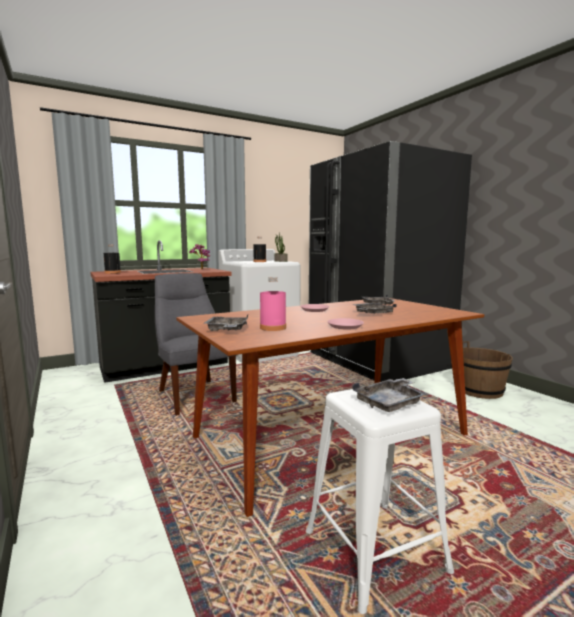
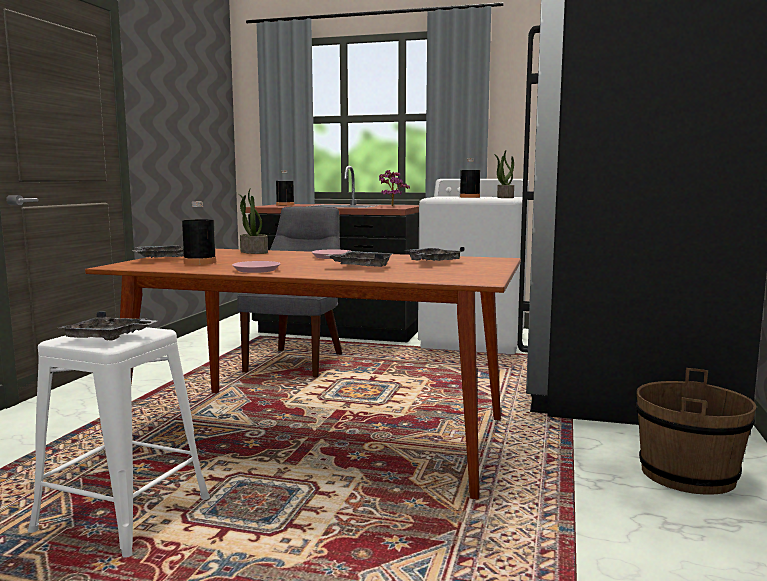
camera: 45 degrees right, 0 degrees up
pink bottle [260,277,286,331] -> black bottle [182,202,216,265]
none -> potted plant [239,189,268,254]

